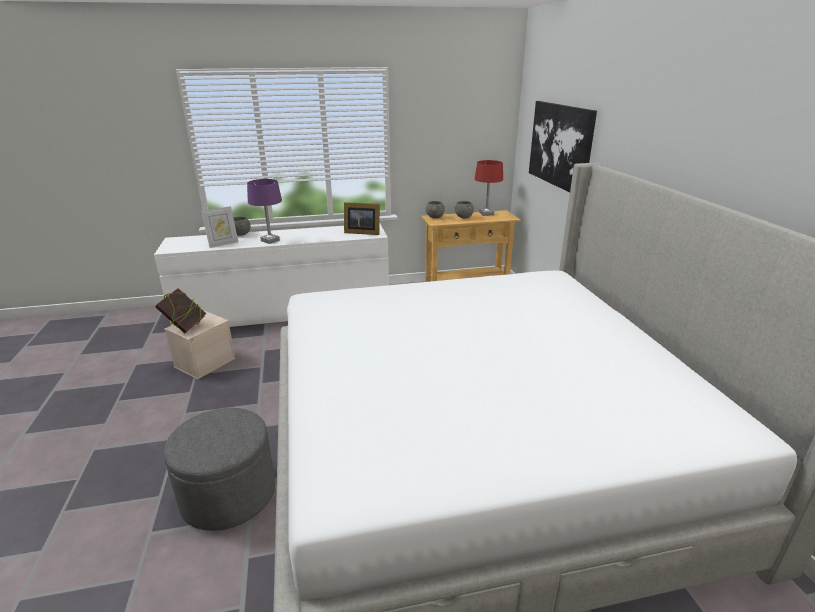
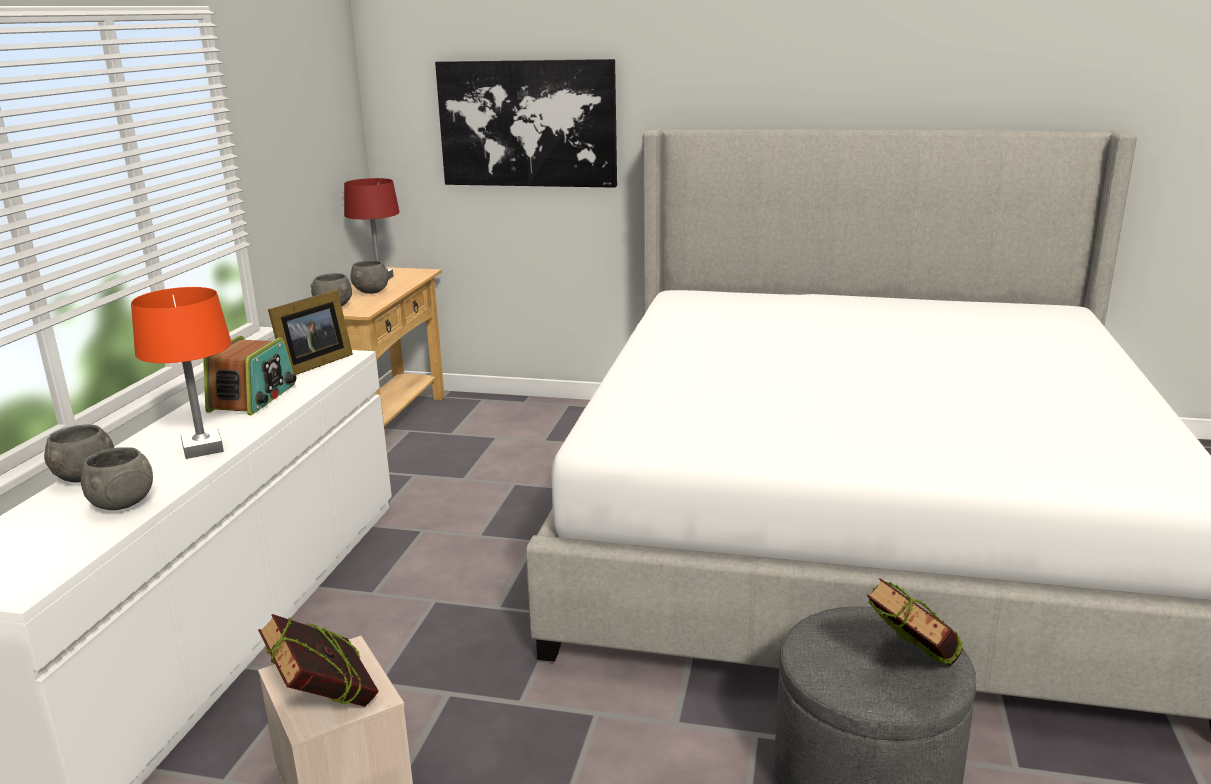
camera: 65 degrees left, 5 degrees down
picture frame [201,206,238,248] -> grey bowl [81,447,153,510]
purple table lamp [247,179,282,244] -> orange table lamp [131,287,231,459]
none -> radio [203,336,296,415]
none -> book [867,578,963,666]

